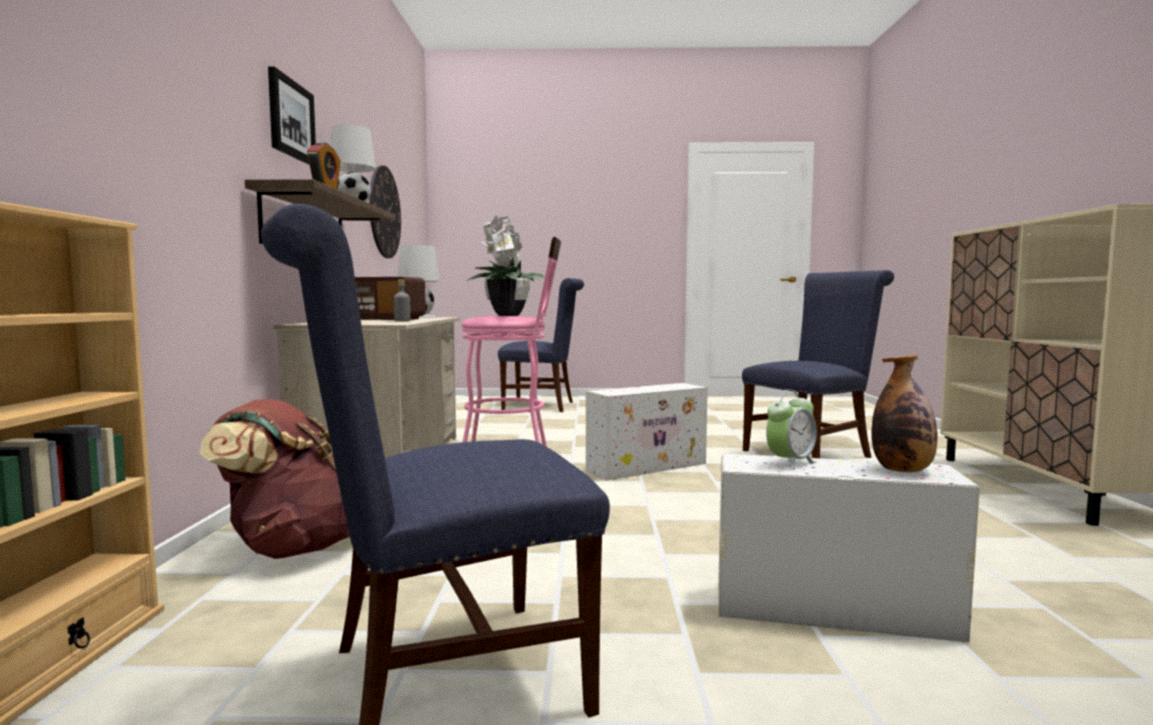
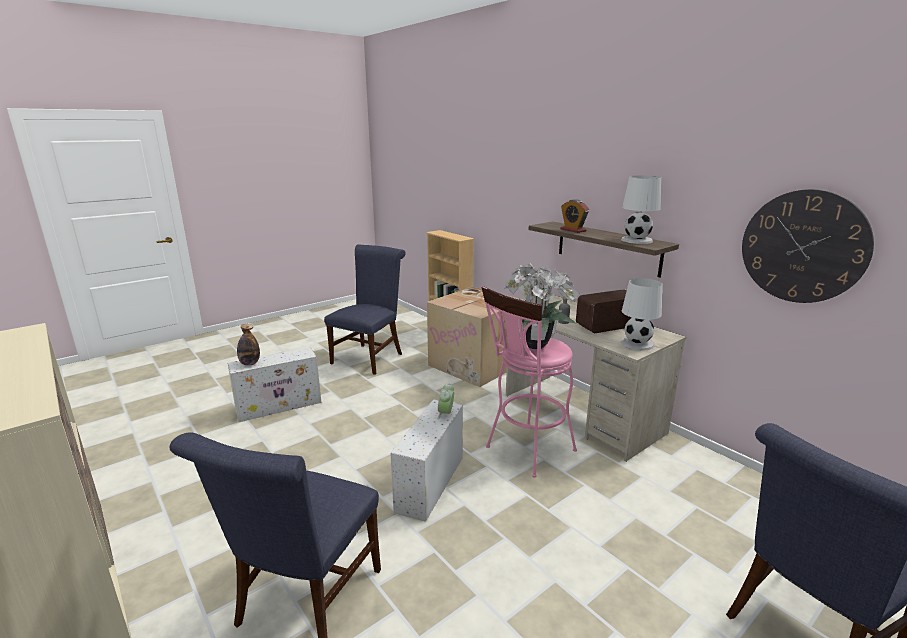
camera: 140 degrees right, 15 degrees up
brown backpack [200,399,350,559] -> cardboard box [427,287,525,387]
picture [268,66,316,165] -> none
alarm clock [766,390,817,470] -> alarm clock moved to [437,383,454,419]

